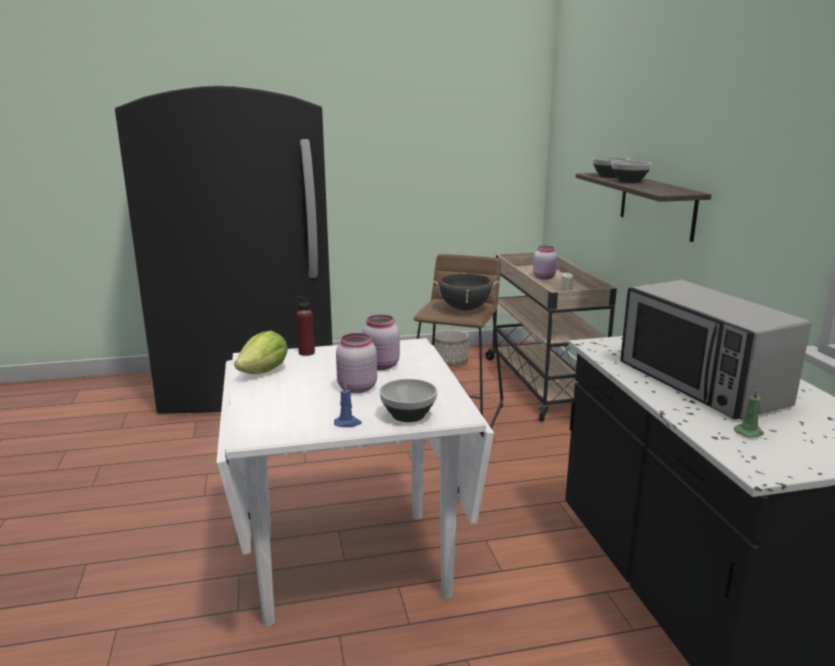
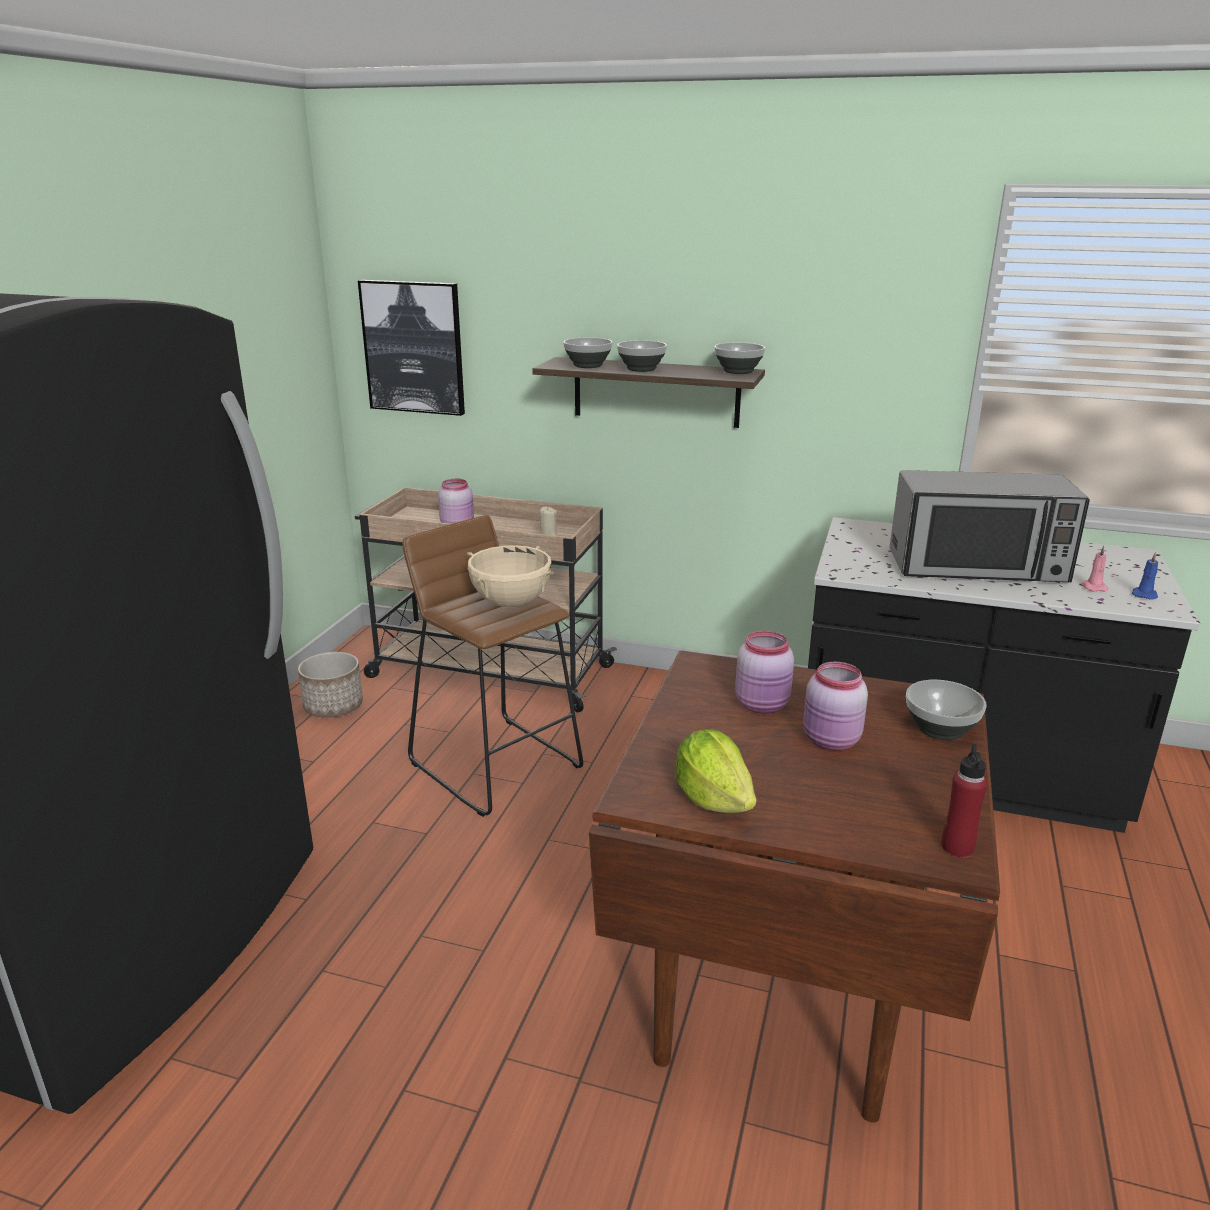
camera: 60 degrees left, 5 degrees up
white dining table [216,338,494,626] -> brown dining table [589,650,1000,1123]
red bottle [295,296,315,356] -> red bottle moved to [941,744,987,858]
blue candle [334,382,362,427] -> blue candle moved to [1132,552,1158,599]
black cooking pot [432,273,500,311] -> beige cooking pot [468,545,554,607]
green candle [734,388,764,438] -> pink candle [1081,546,1109,592]
none -> picture [358,280,465,416]
none -> bowl [715,343,765,374]

